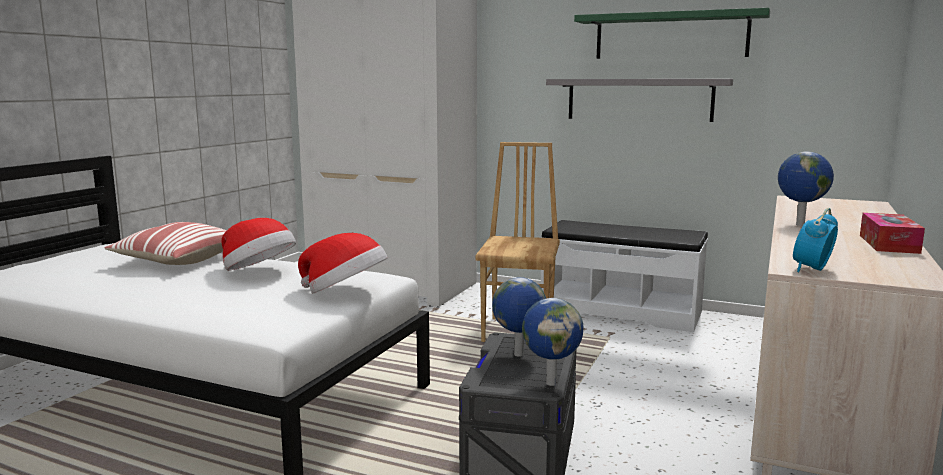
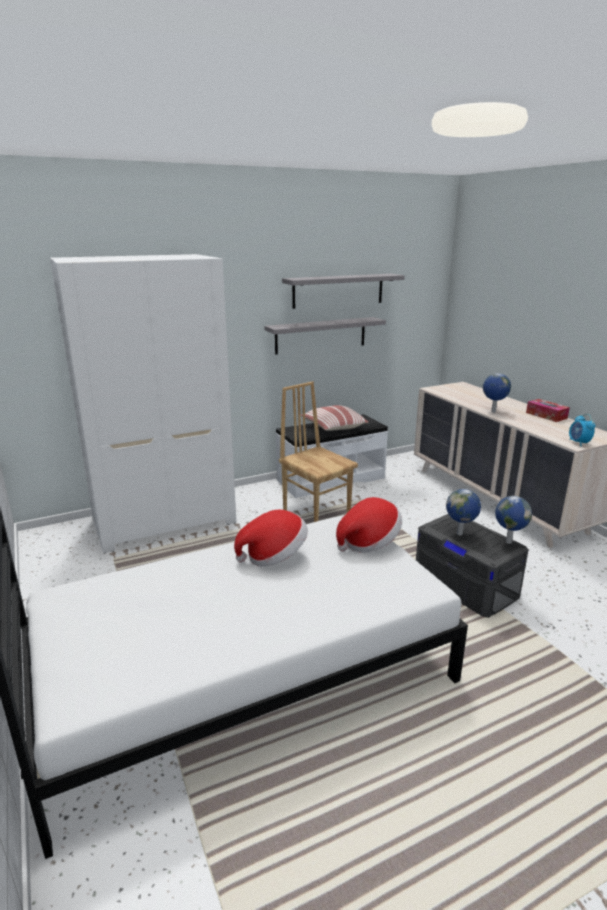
camera: 50 degrees left, 10 degrees up
pillow [104,222,226,265] -> pillow moved to [301,405,369,431]
green shelf [574,8,770,59] -> grey shelf [282,274,405,309]

